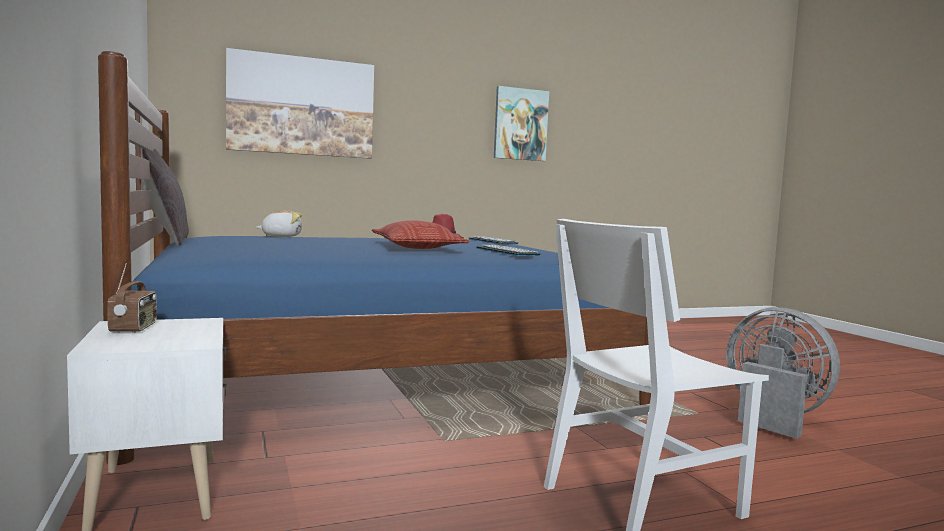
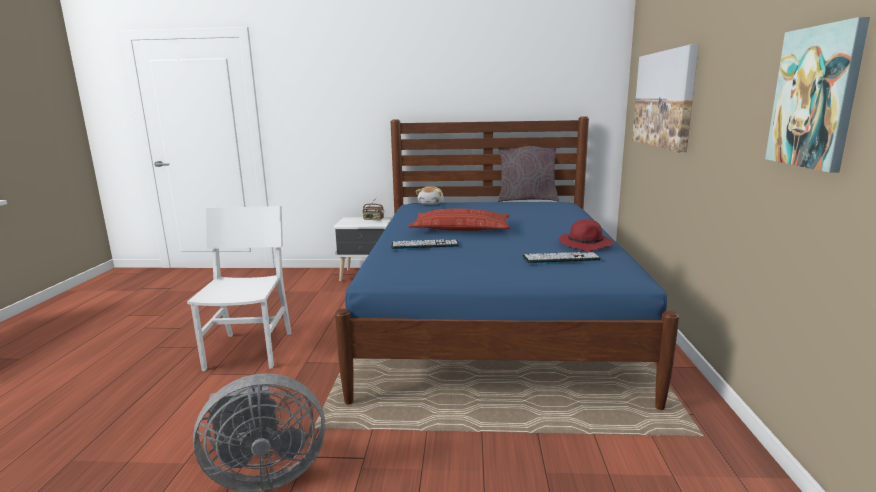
camera: 115 degrees right, 10 degrees up
plush toy [256,210,302,237] -> plush toy moved to [416,186,444,205]

